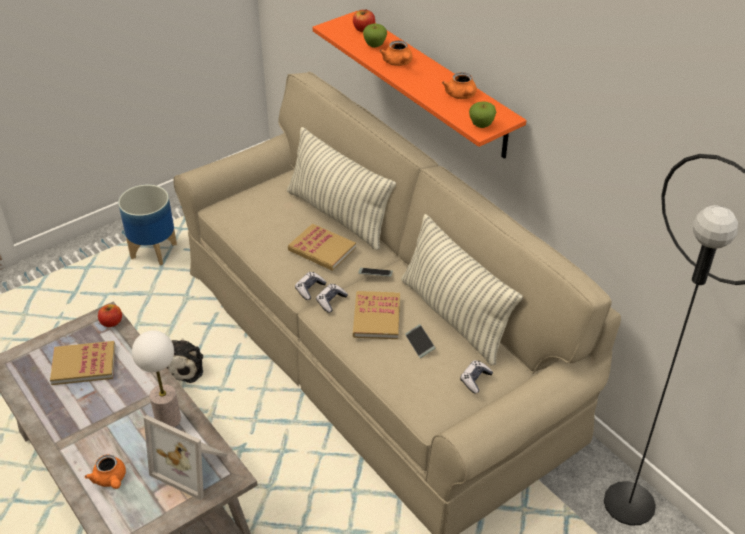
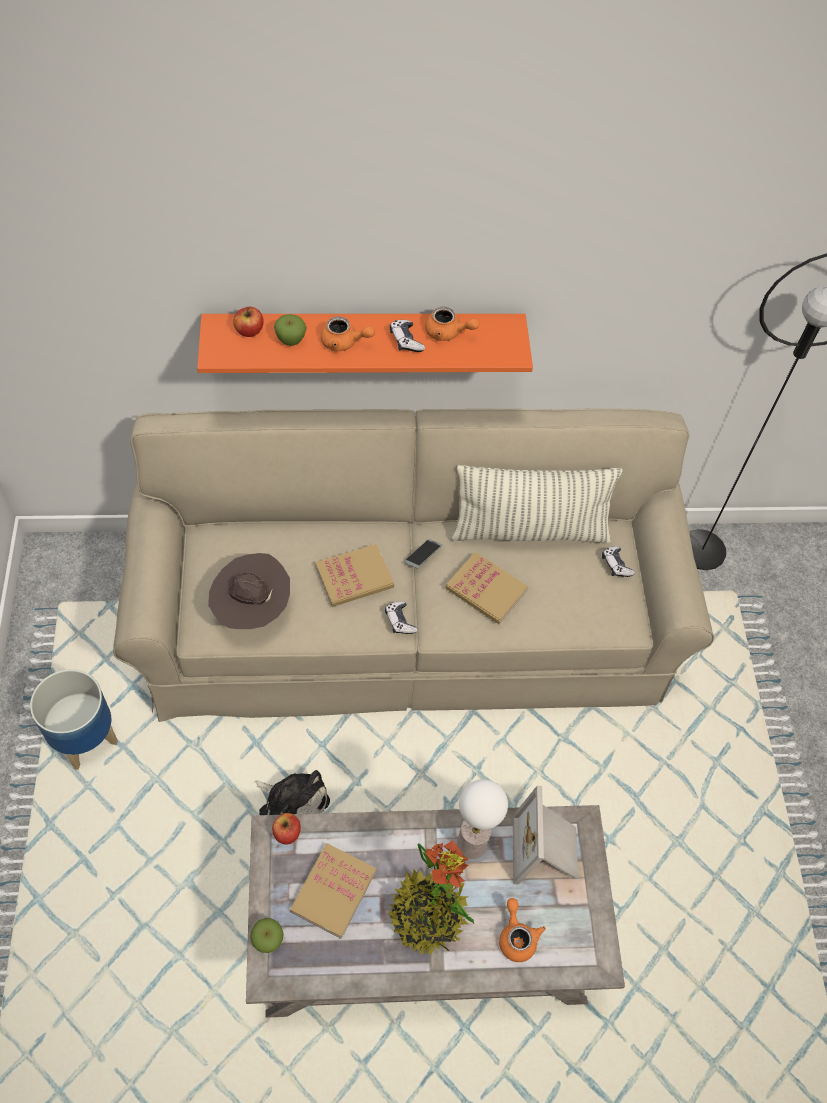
camera: 60 degrees left, 15 degrees up
orange teapot [85,455,126,489] -> orange teapot turned 105 degrees counterclockwise [499,898,546,962]
picture frame [144,415,228,500] -> picture frame turned 120 degrees clockwise [513,786,578,884]
pillow [287,127,396,250] -> none
game controller [316,284,348,313] -> game controller moved to [390,320,425,352]
phone [405,324,435,358] -> none
apple [469,102,496,128] -> apple moved to [250,918,284,953]
none -> brown hat [208,553,290,629]
none -> potted plant [388,840,474,954]

